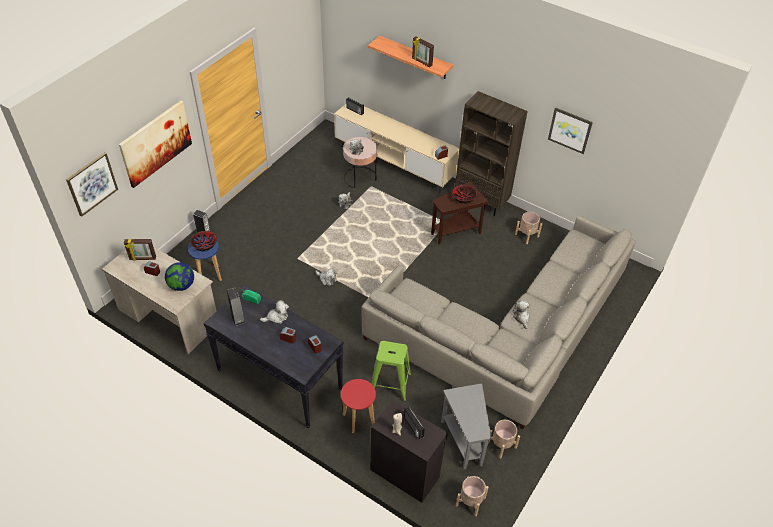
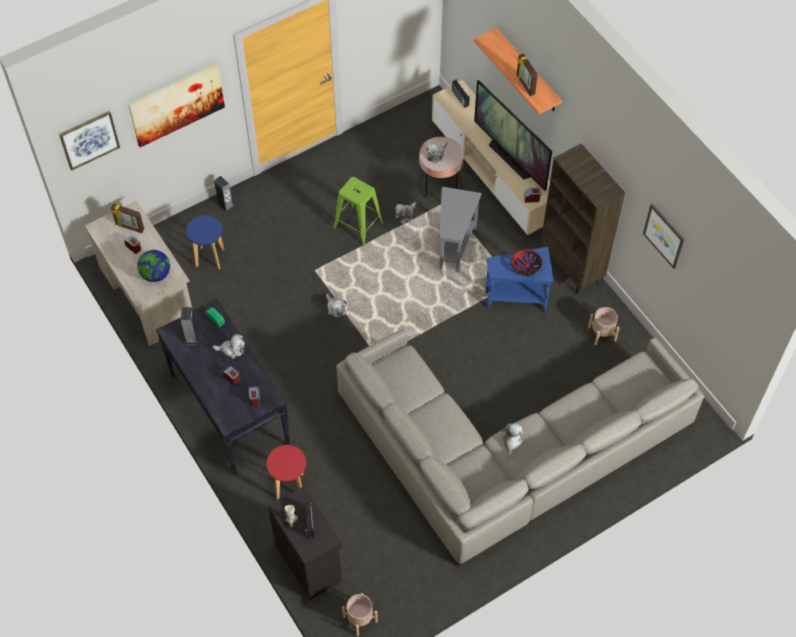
camera: 25 degrees right, 10 degrees up
bowl [190,231,217,251] -> none
green stool [372,341,411,401] -> green stool moved to [333,177,384,246]
brown side table [431,182,488,244] -> blue side table [485,247,553,312]
grey side table [441,384,491,469] -> grey side table moved to [439,187,481,272]
beige planter [488,420,520,458] -> none
none -> television [474,80,552,191]

